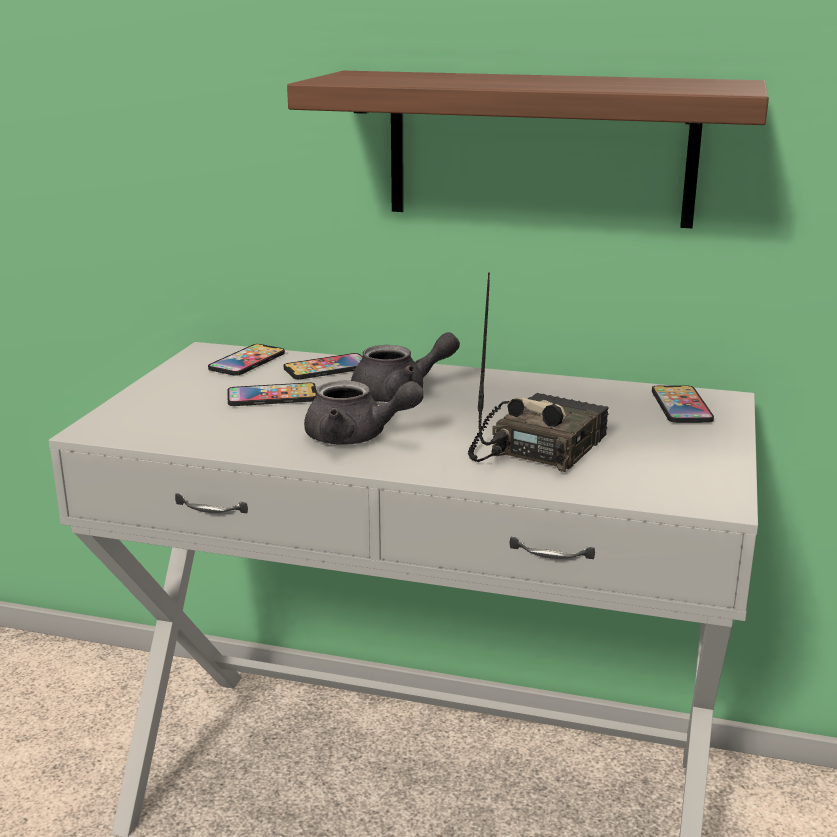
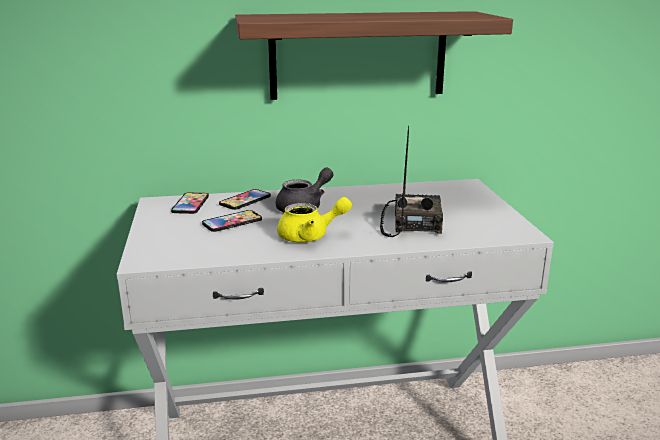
camera: 25 degrees left, 0 degrees up
grey teapot [304,381,424,445] -> yellow teapot [277,197,352,242]
phone [652,385,714,423] -> none

